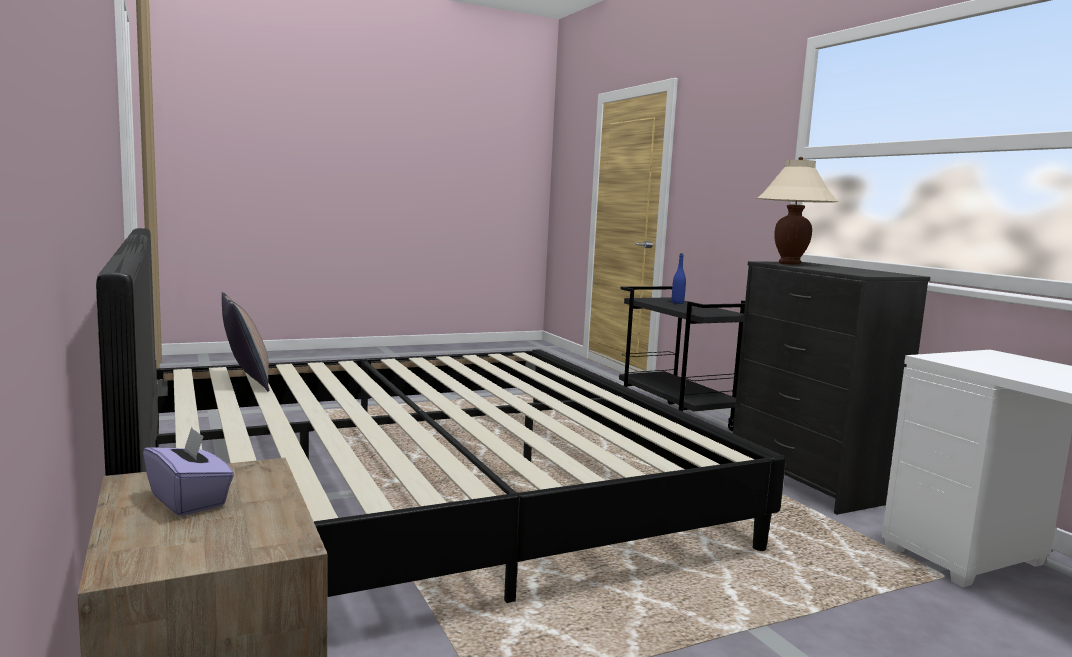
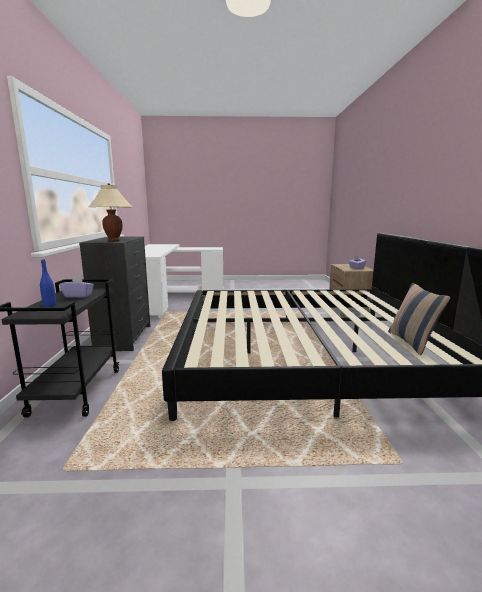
camera: 155 degrees left, 5 degrees up
none -> purple tissue box [60,275,94,298]

